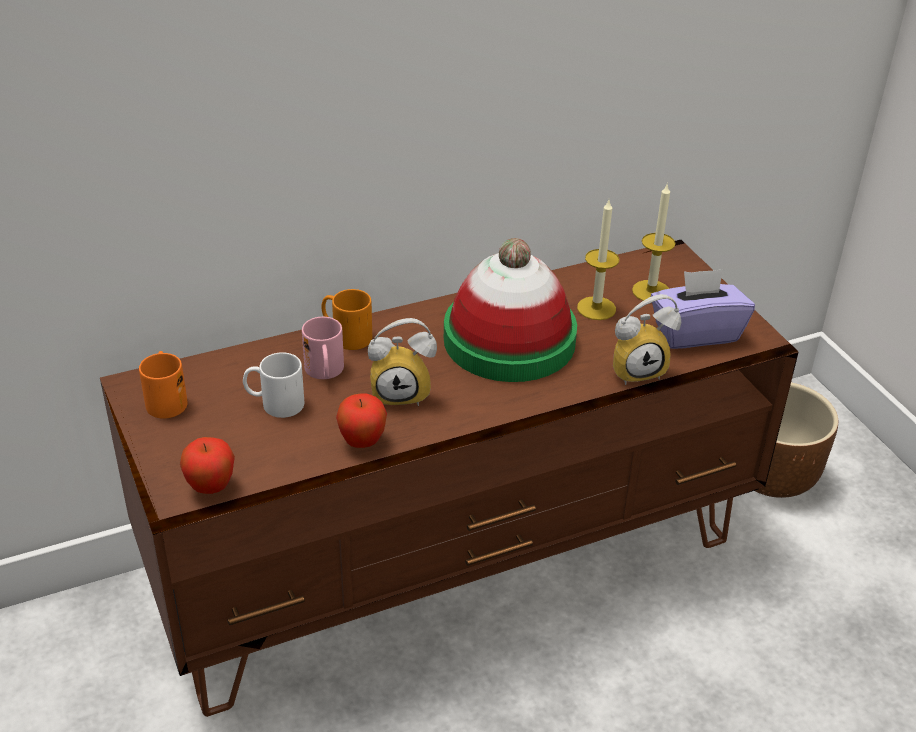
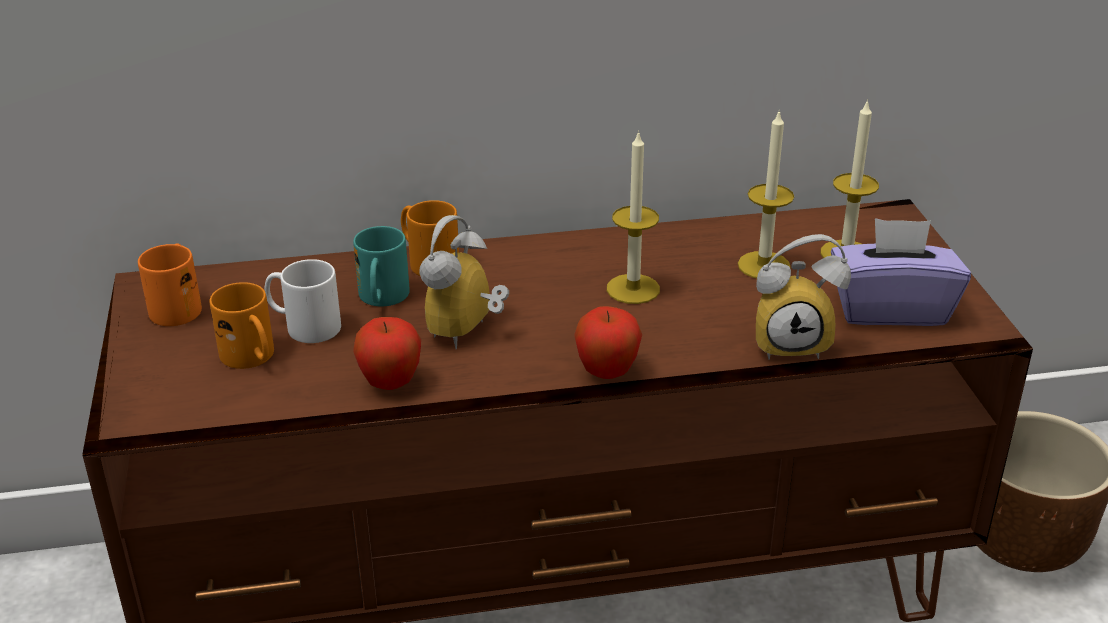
camera: 15 degrees right, 5 degrees down
apple [180,437,235,494] -> apple moved to [574,306,642,379]
pink mug [302,317,344,379] -> turquoise mug [353,226,410,306]
alarm clock [368,318,437,406] -> alarm clock turned 105 degrees clockwise [420,215,509,350]
hat [444,238,577,382] -> candle [607,130,660,304]
none -> orange mug [209,282,274,369]

